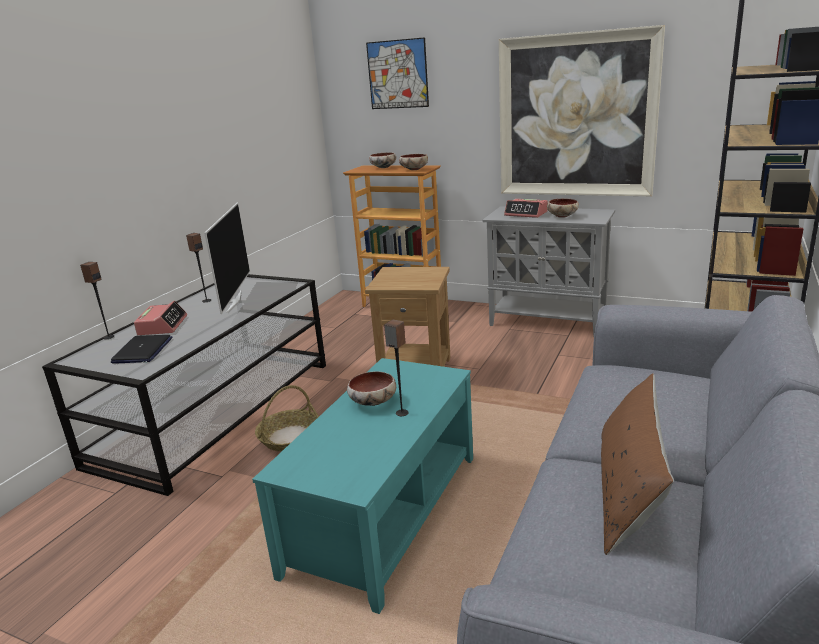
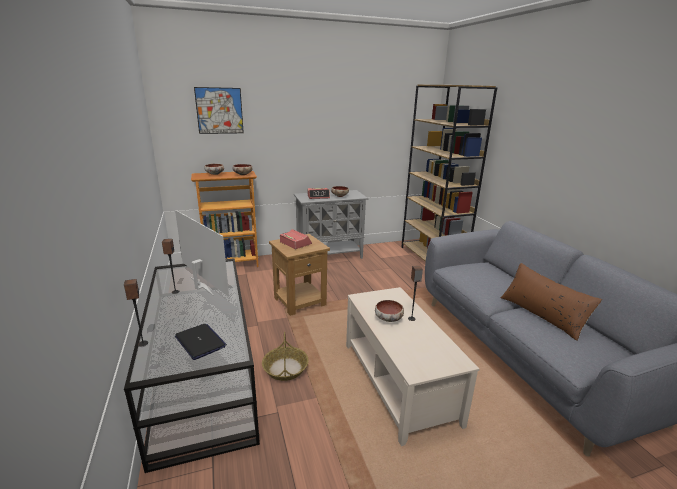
camera: 45 degrees left, 0 degrees up
alarm clock [134,301,187,335] -> alarm clock moved to [280,229,312,249]
turquoise coffee table [252,358,473,614] -> beige coffee table [346,287,479,446]
picture [499,25,665,196] -> none

